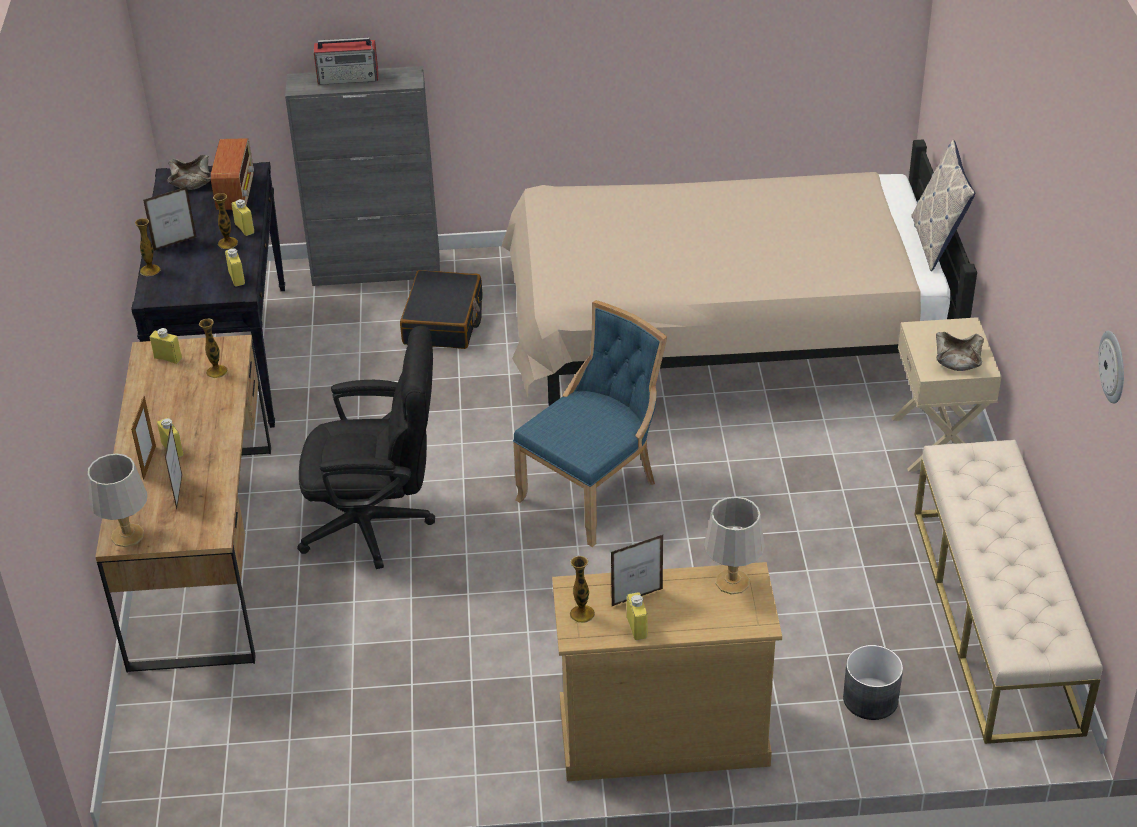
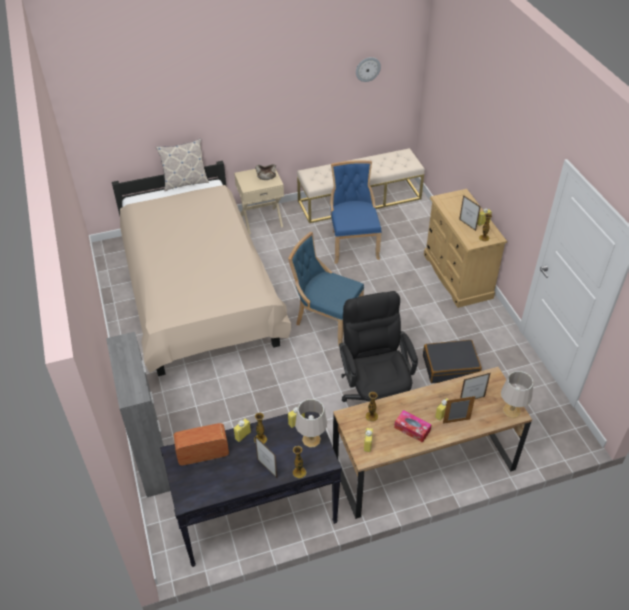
camera: 105 degrees left, 5 degrees up
beige bowl [168,155,211,190] -> none
radio [314,37,378,85] -> none
black suitcase [400,270,482,349] -> black suitcase moved to [423,340,482,383]
grey table lamp [704,497,765,594] -> grey table lamp moved to [295,399,327,448]
grey planter [843,645,903,720] -> none
none -> blue chair [330,160,381,264]
none -> tissue box [394,410,432,443]

